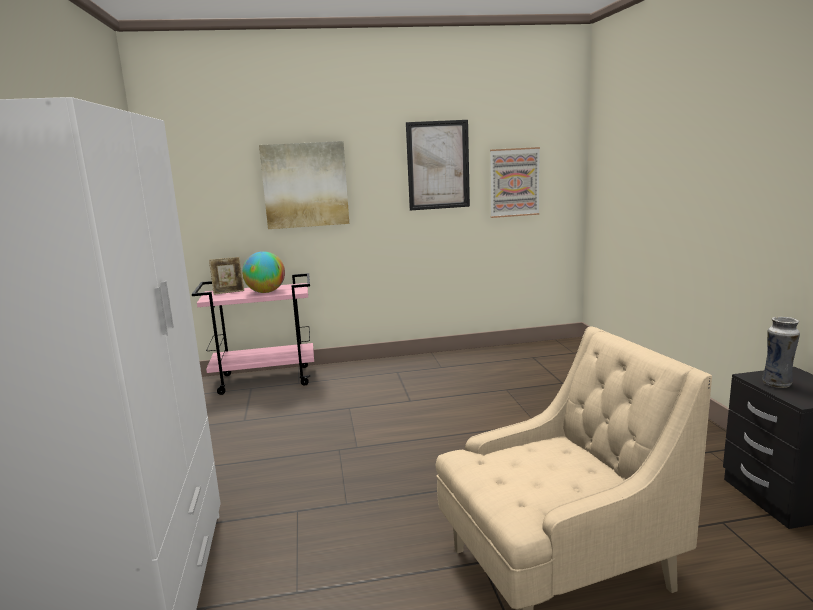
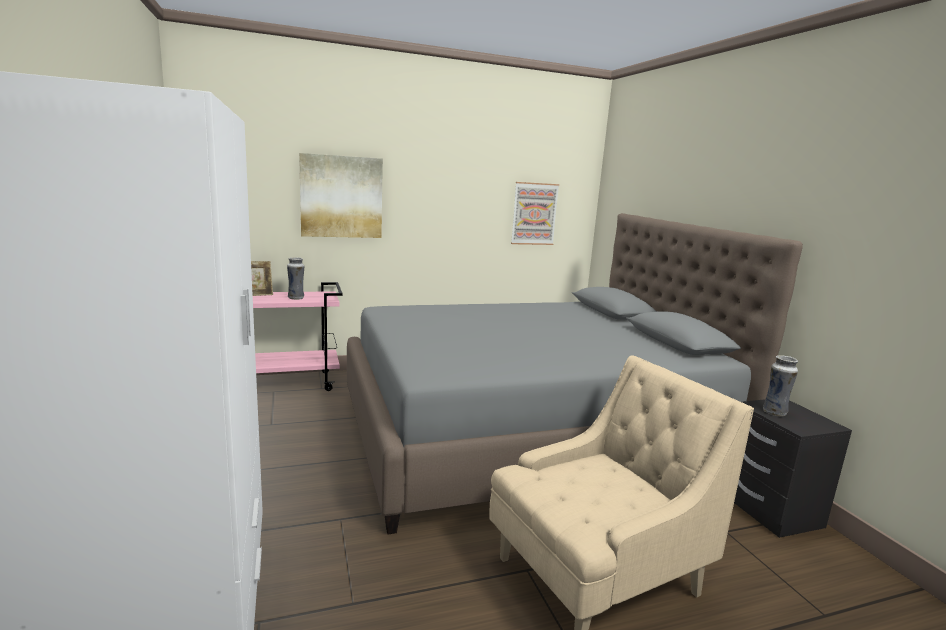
camera: 10 degrees left, 0 degrees up
globe [242,251,285,293] -> vase [287,257,305,300]
picture [406,120,470,210] -> none
none -> grey bed [347,213,803,534]

